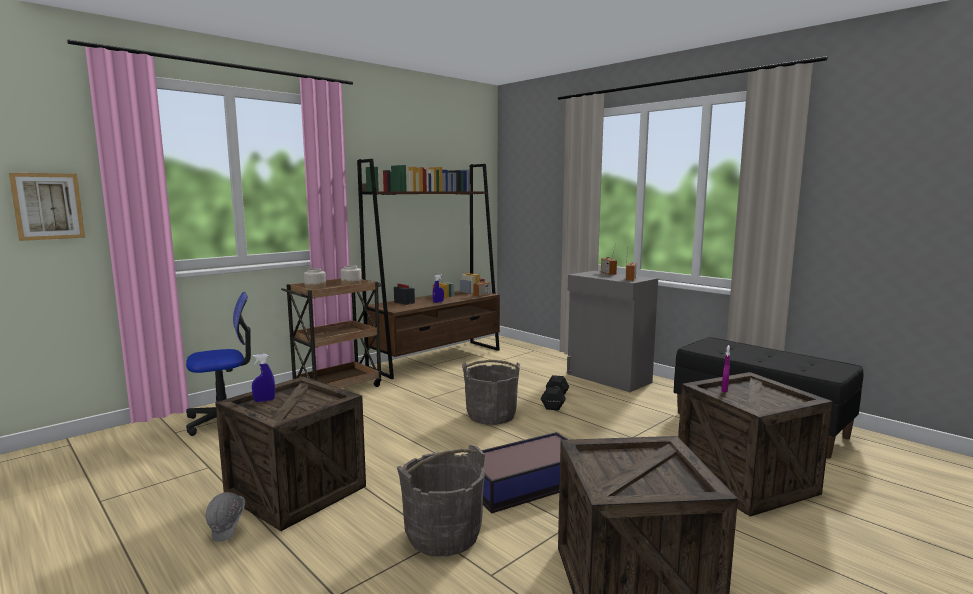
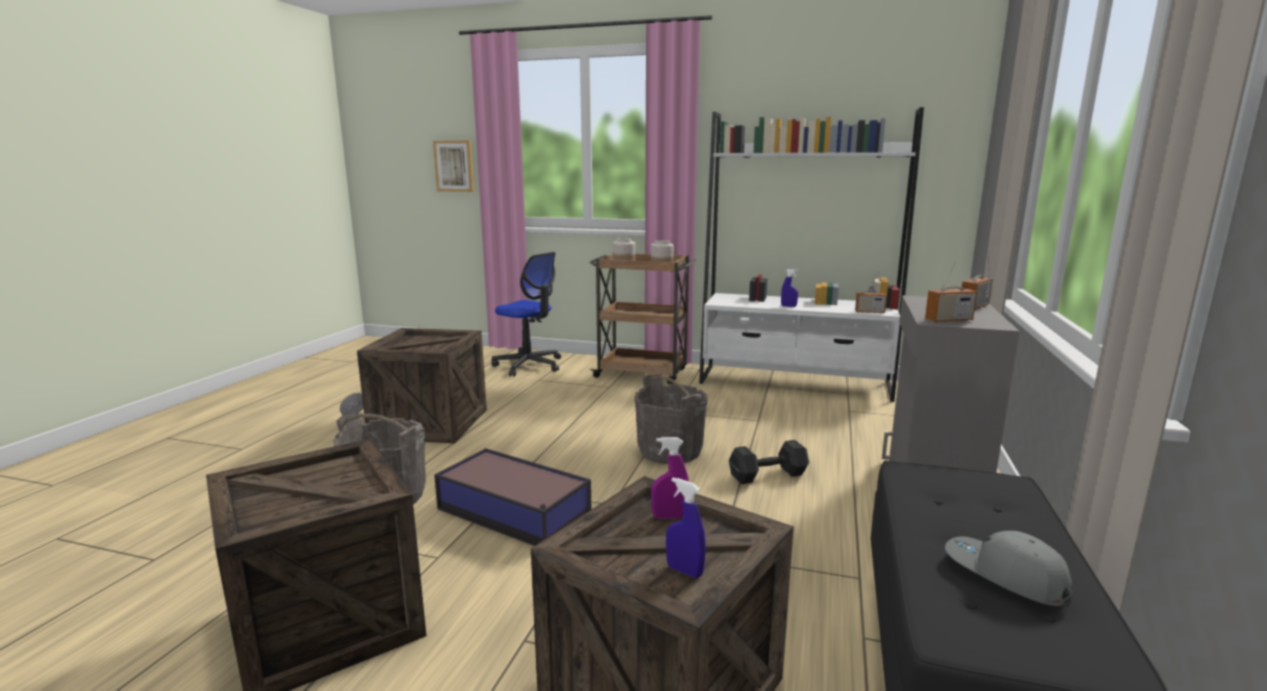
camera: 60 degrees right, 5 degrees up
blue spray bottle [252,354,275,402] -> blue spray bottle moved to [666,477,706,578]
brown bookcase [357,159,500,379] -> white bookcase [699,107,924,402]
none -> grey cap [945,531,1072,606]

